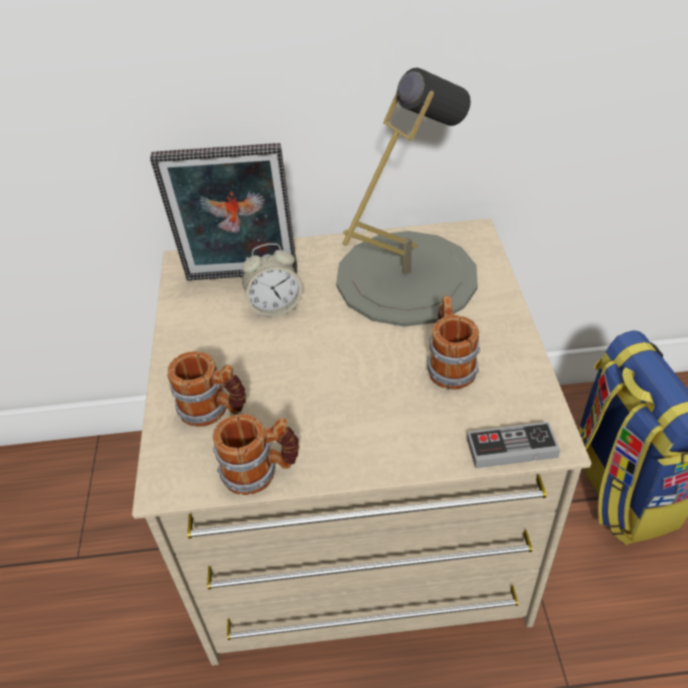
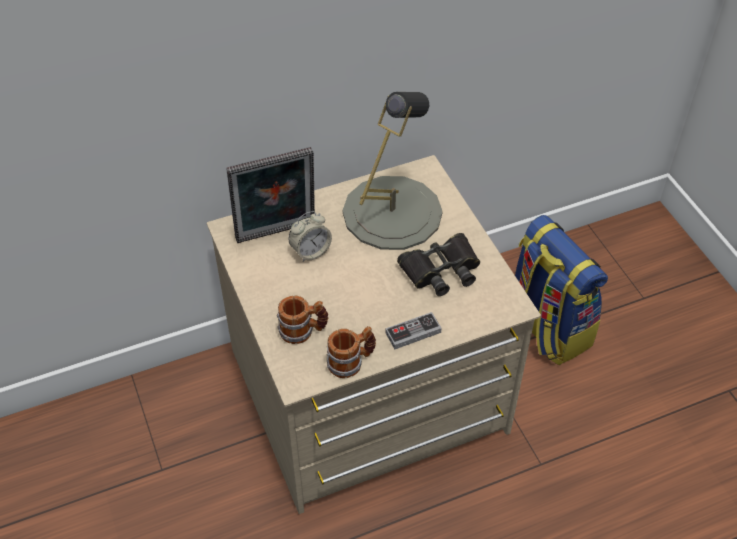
camera: 20 degrees left, 5 degrees up
mug [427,295,480,390] -> black binoculars [397,233,480,296]
game controller [467,422,560,468] -> game controller moved to [385,312,442,349]

